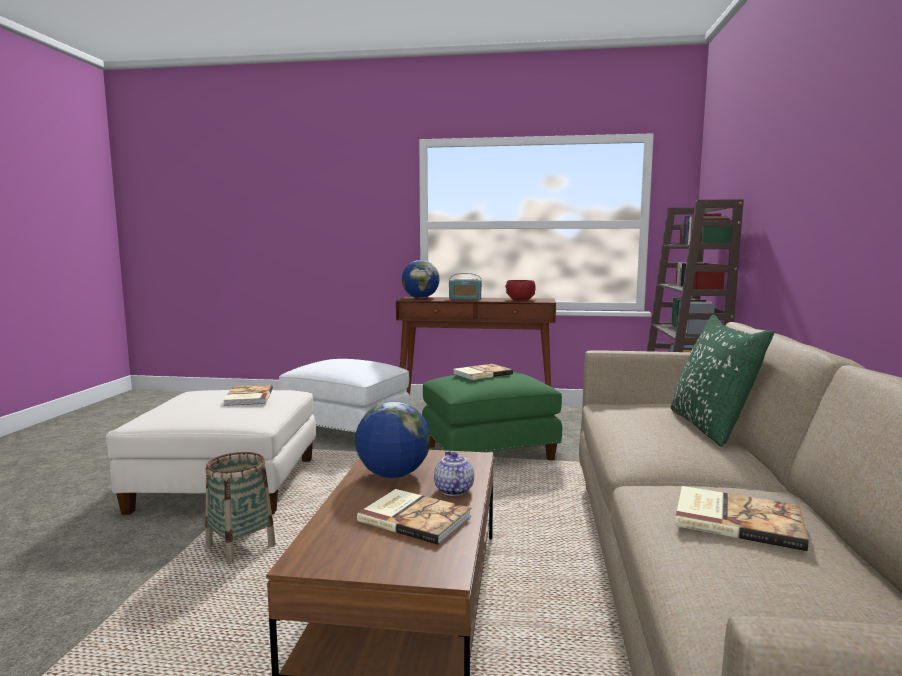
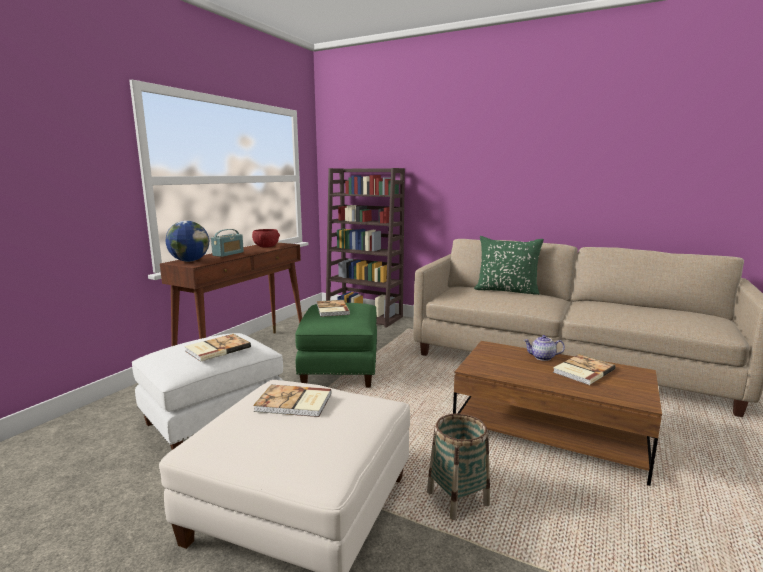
camera: 70 degrees left, 5 degrees up
globe [355,401,431,478] -> none
book [675,486,808,551] -> book moved to [185,334,251,362]

